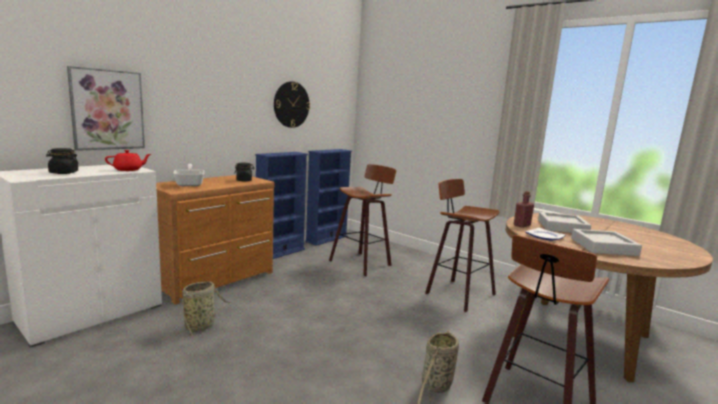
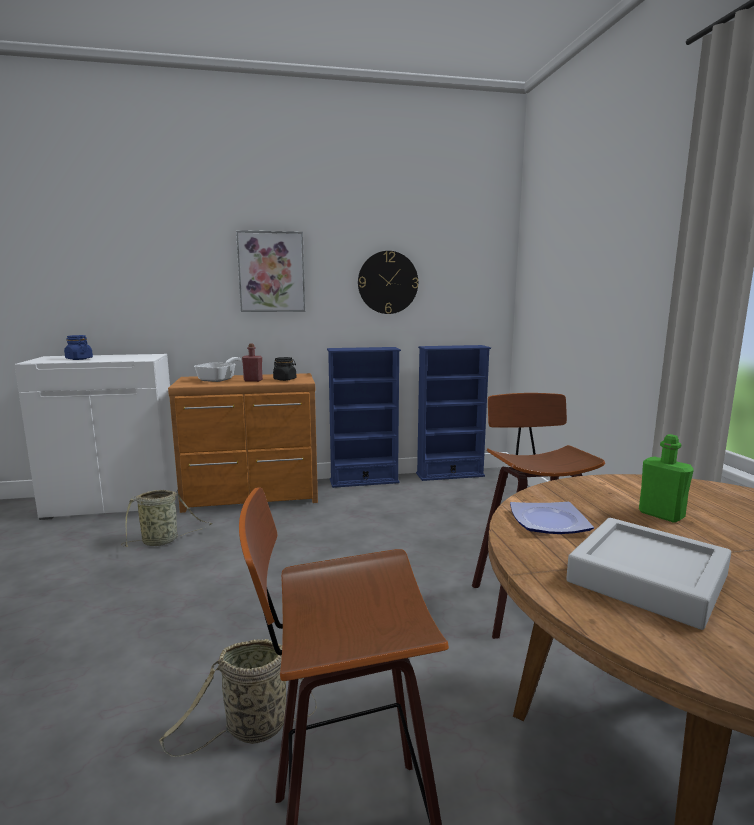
camera: 40 degrees right, 0 degrees up
black jar [46,148,79,174] -> blue jar [64,335,93,360]
picture [67,66,145,151] -> picture moved to [236,230,305,312]
red teapot [105,150,151,171] -> none
stool [329,164,396,277] -> none
red bottle [514,191,534,227] -> red bottle moved to [242,344,263,382]
grey tray [538,212,591,233] -> green bottle [639,434,694,523]

